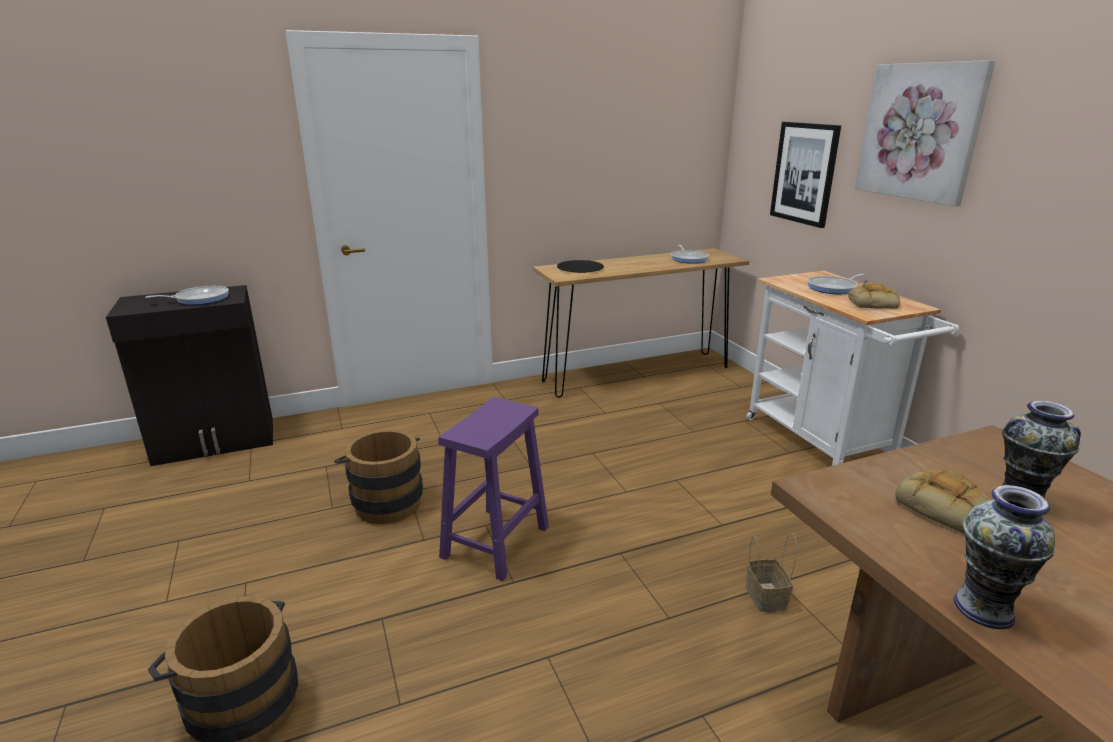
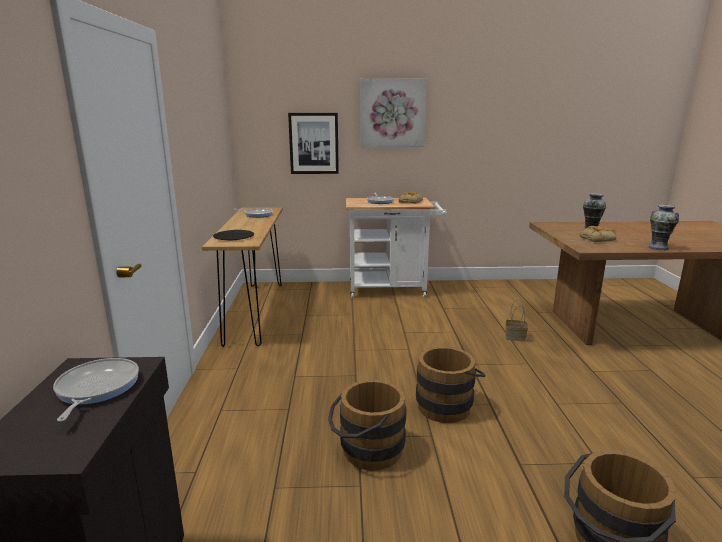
camera: 70 degrees left, 5 degrees down
purple stool [438,397,549,581] -> brown bucket [416,346,486,423]

